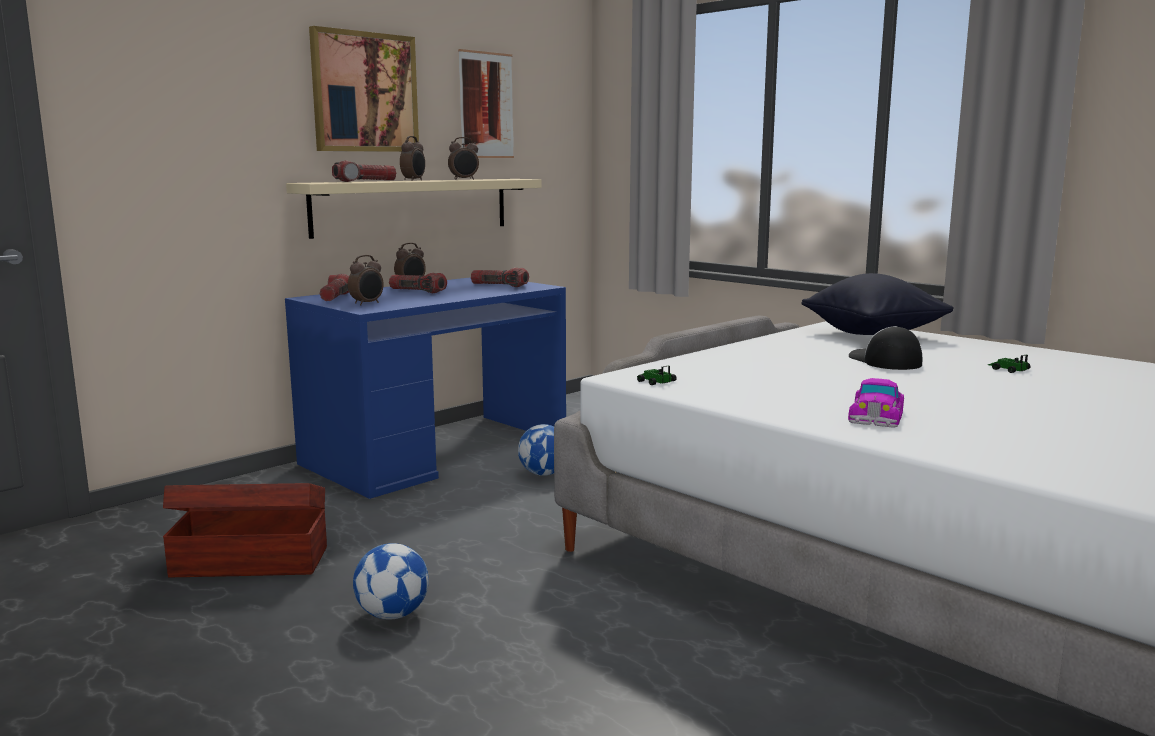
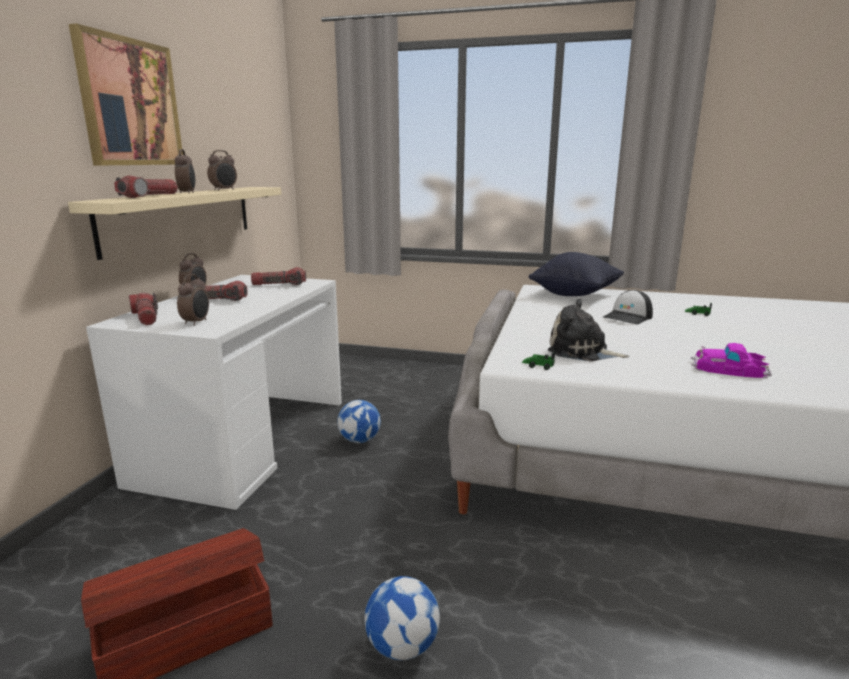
camera: 30 degrees left, 5 degrees up
blue desk [285,277,566,499] -> white desk [86,275,342,510]
picture [458,49,514,158] -> none
toy car [848,378,904,428] -> toy car turned 120 degrees clockwise [691,343,772,378]
cap [849,326,922,370] -> cap turned 90 degrees counterclockwise [603,290,653,324]
none -> plush toy [548,299,629,361]

